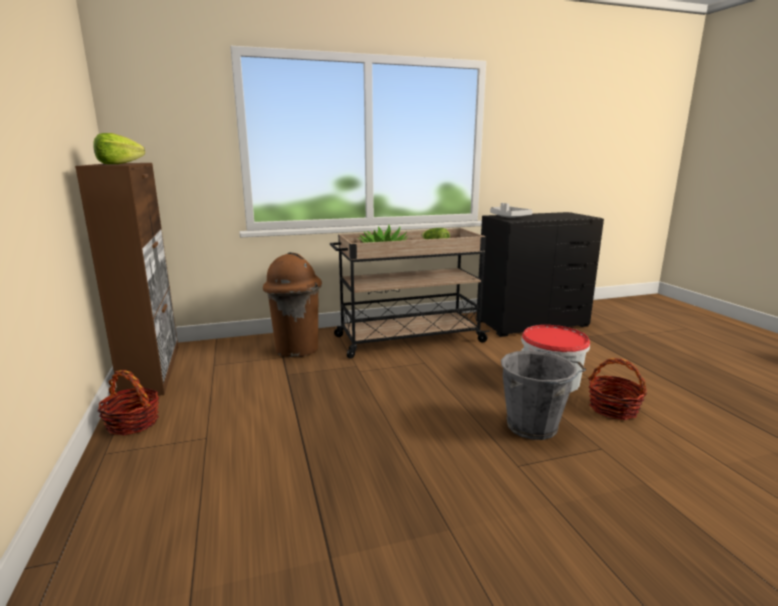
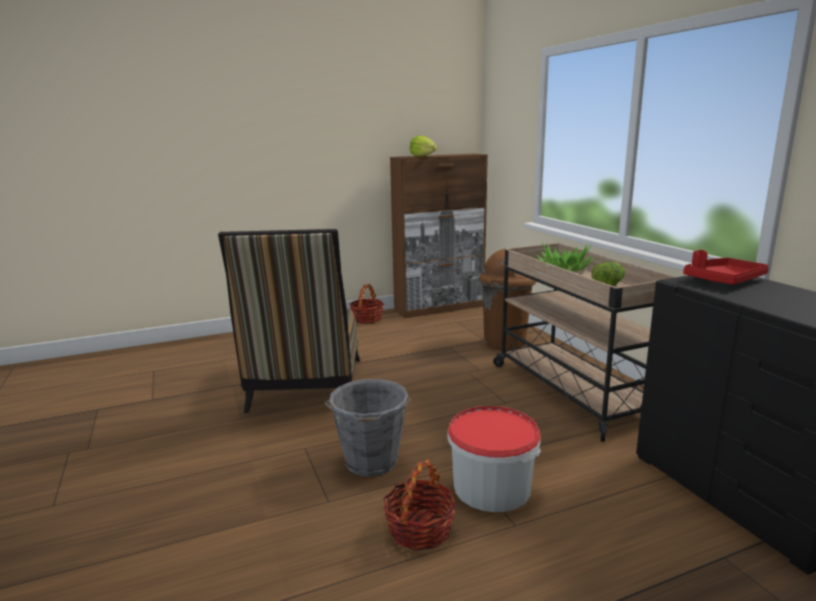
camera: 85 degrees right, 0 degrees up
grey tray [490,203,532,218] -> red tray [683,250,769,285]
none -> chair [218,229,360,413]

